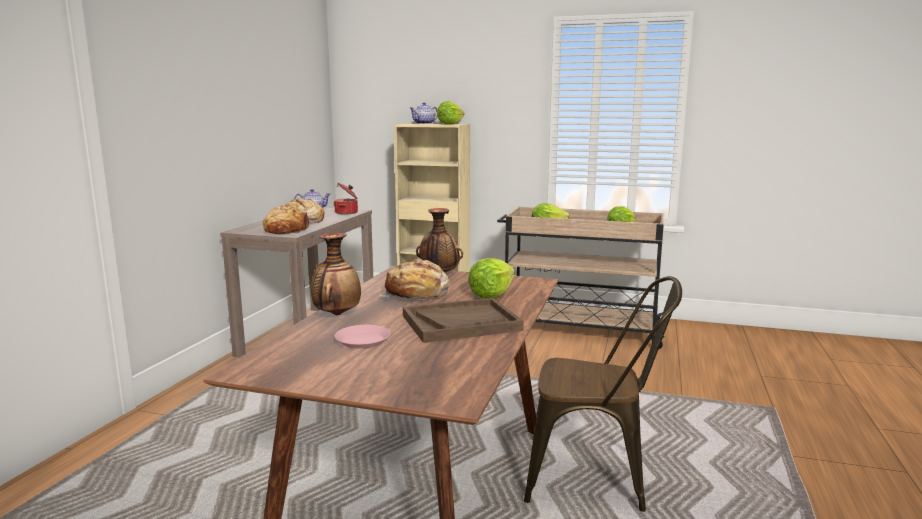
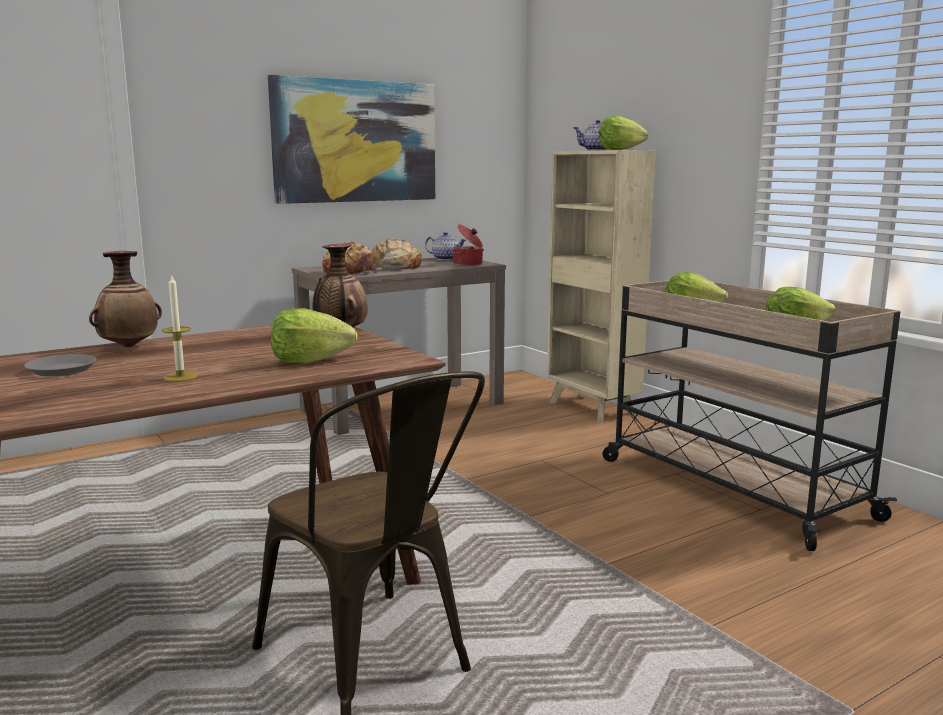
camera: 40 degrees right, 0 degrees up
pink plate [335,325,390,349] -> grey plate [24,354,96,376]
bread [379,258,450,301] -> none
brown tray [403,298,524,343] -> candle [162,274,198,382]
none -> picture [268,75,435,204]

